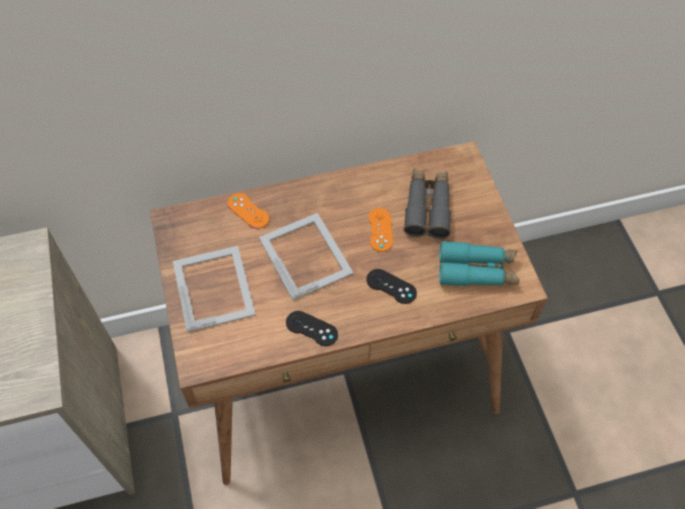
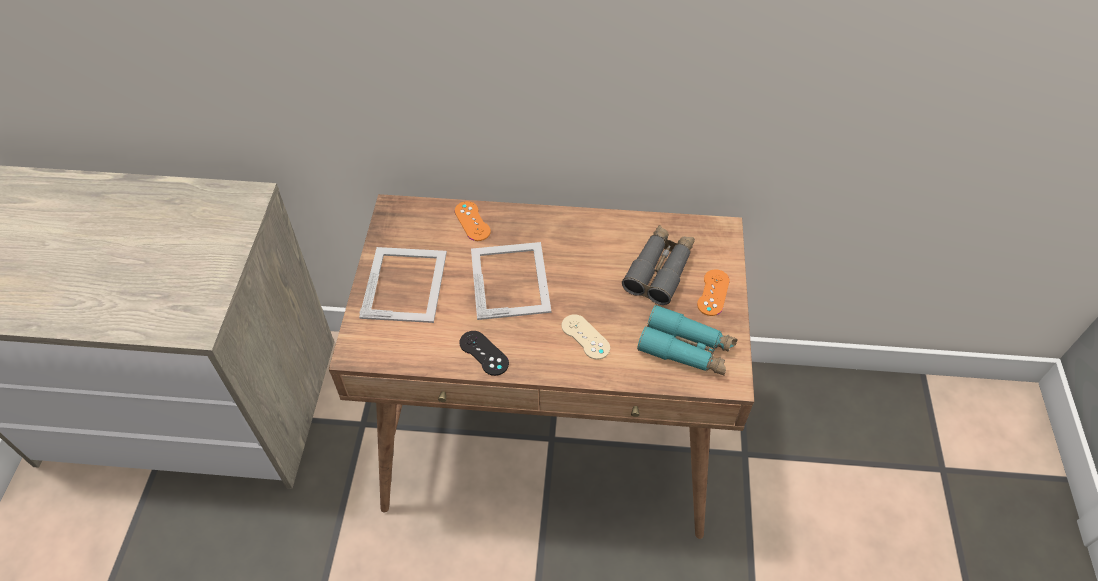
camera: 20 degrees right, 5 degrees down
black game controller [366,269,417,304] -> beige game controller [562,314,610,360]
orange game controller [368,208,393,252] -> orange game controller moved to [697,270,730,316]

